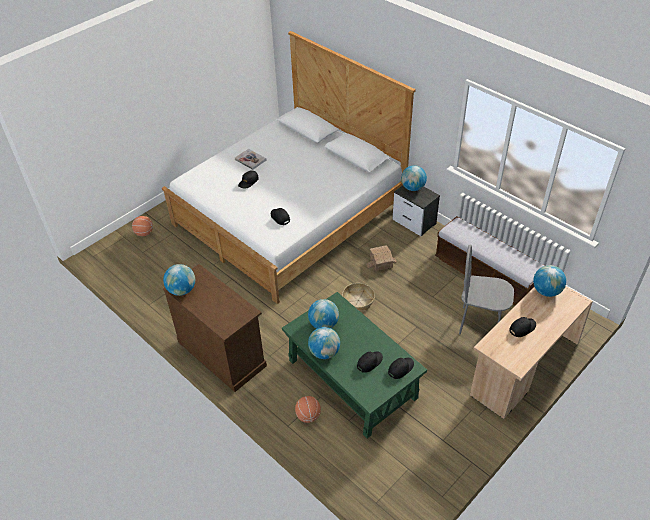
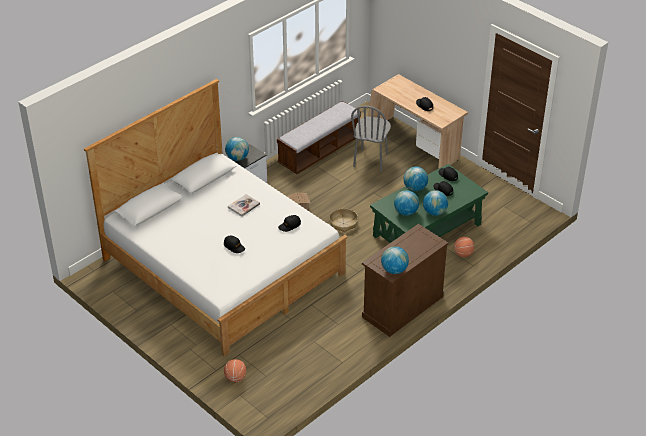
camera: 90 degrees left, 5 degrees down
book [235,149,267,170] -> book moved to [228,194,260,217]
globe [533,265,566,297] -> globe moved to [404,167,428,191]

